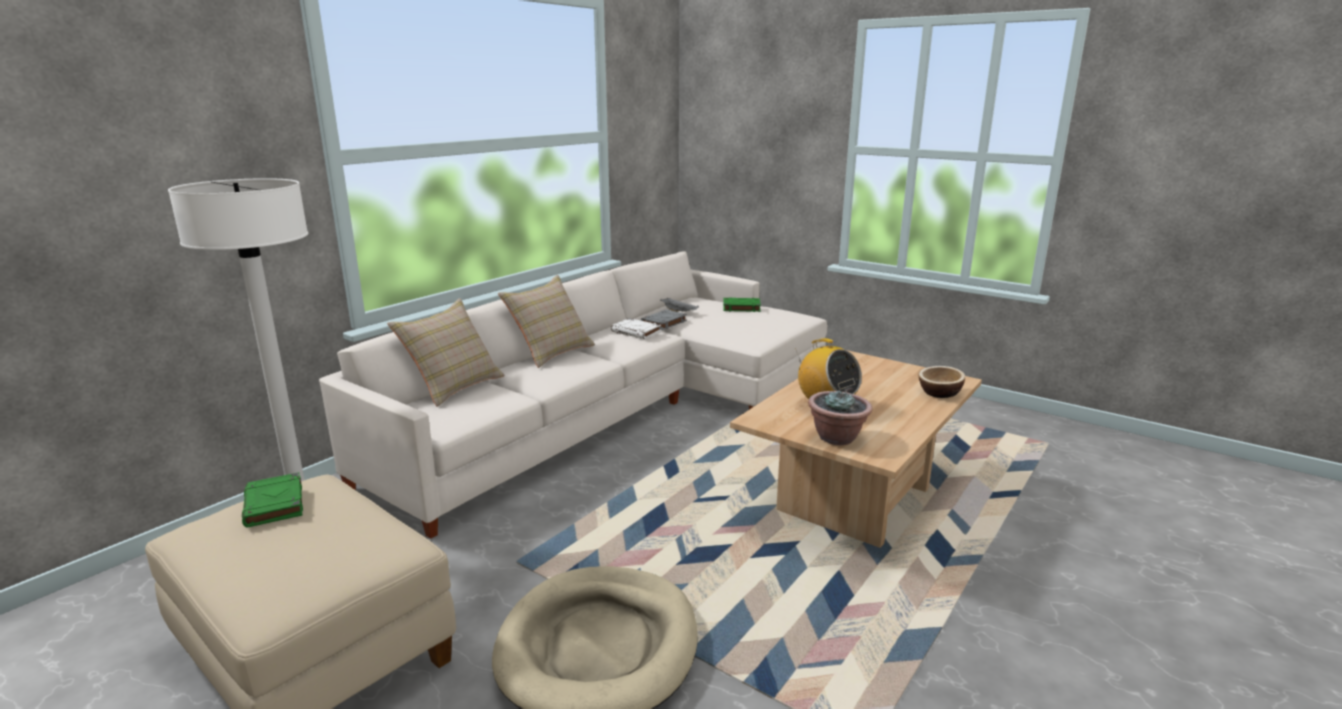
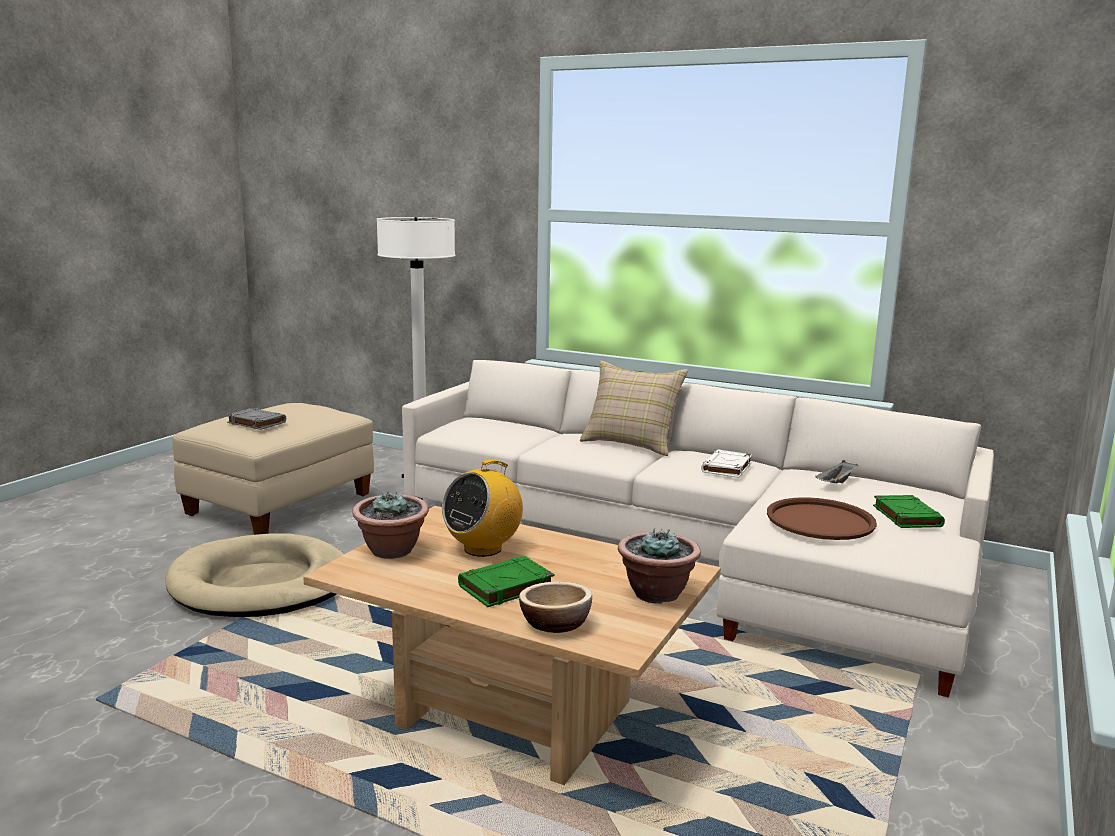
camera: 80 degrees right, 5 degrees down
green book [242,472,303,528] -> green book moved to [458,556,555,607]
beige pillow [387,298,505,407] -> none
grey book [641,309,687,330] -> grey book moved to [227,408,286,430]
none -> potted plant [618,528,701,604]
none -> brown tray [767,497,877,540]

